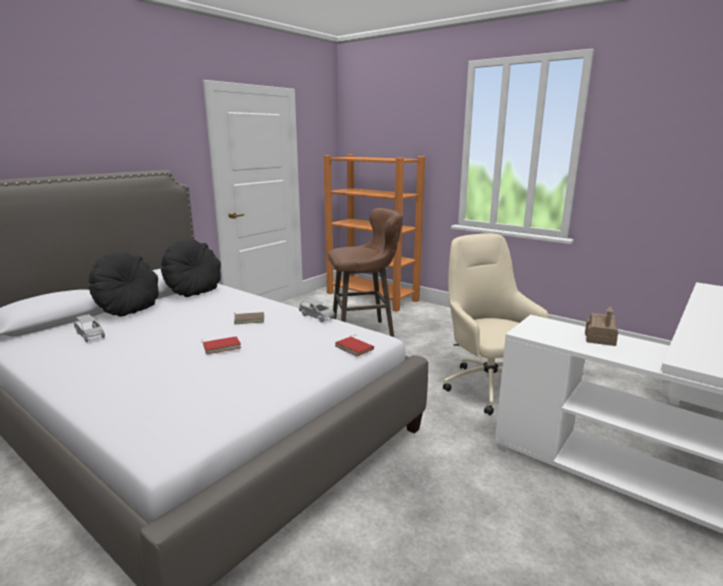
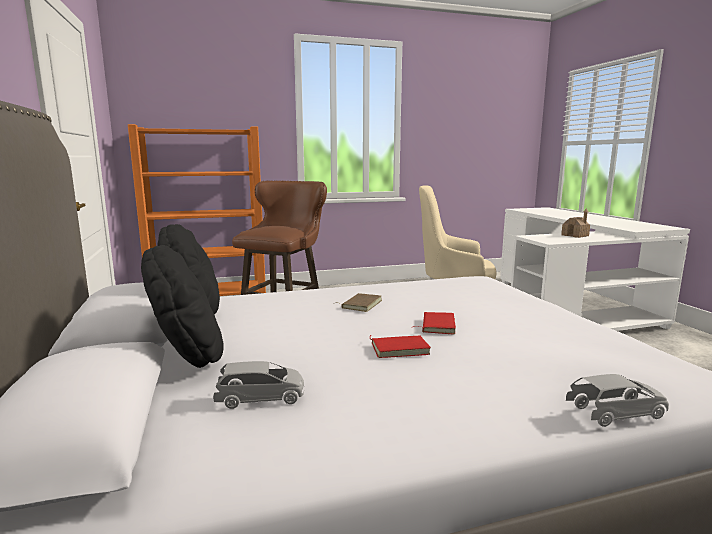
camera: 55 degrees left, 5 degrees down
grey toy car [299,298,335,323] -> grey toy car moved to [566,374,669,427]
red book [335,336,374,356] -> red book moved to [370,335,431,358]

